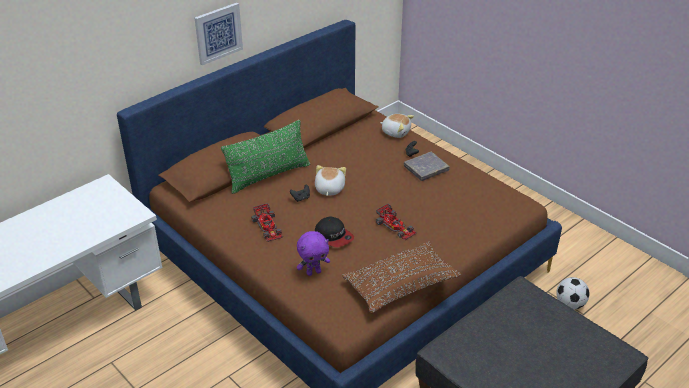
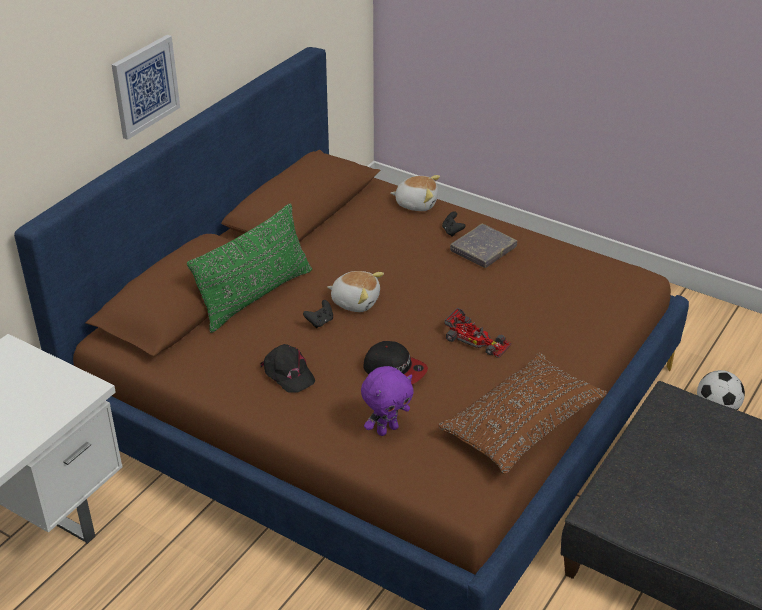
camera: 15 degrees left, 0 degrees up
toy car [251,203,283,242] -> black cap [260,344,315,392]
plush toy [315,165,346,196] -> plush toy turned 120 degrees clockwise [327,271,384,312]

